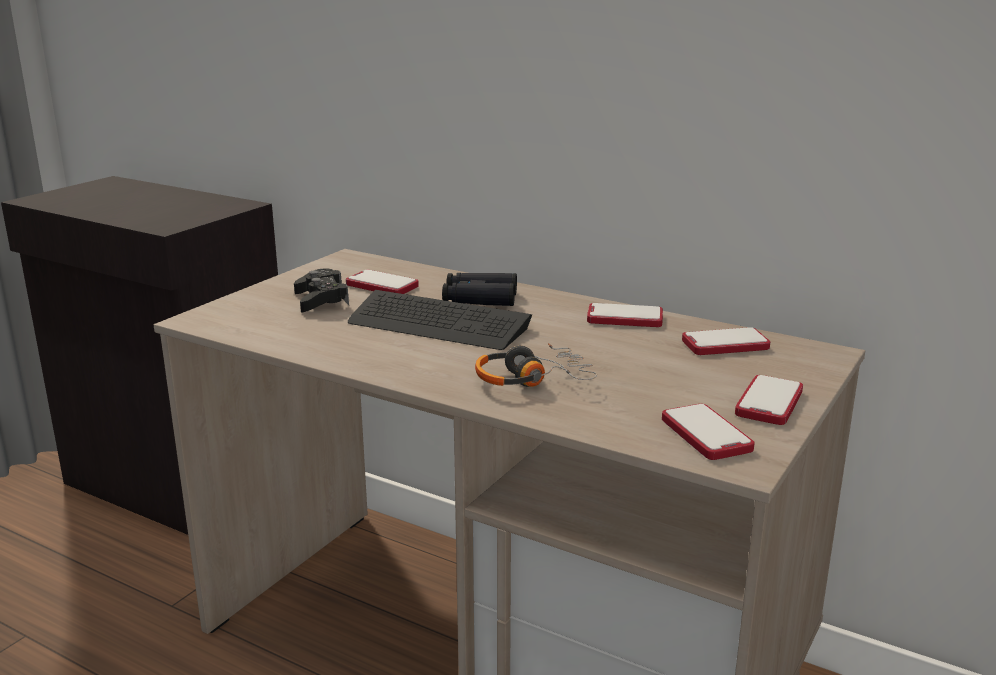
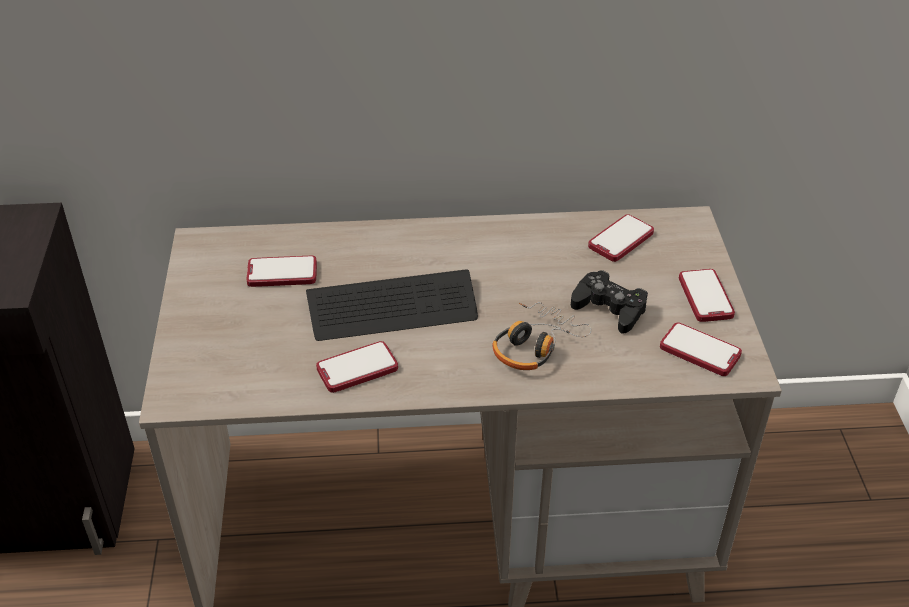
camera: 35 degrees left, 20 degrees up
black game controller [294,269,349,313] -> black game controller moved to [571,270,648,334]
black binoculars [442,273,517,306] -> none
phone [587,303,663,327] -> phone moved to [316,341,398,393]

